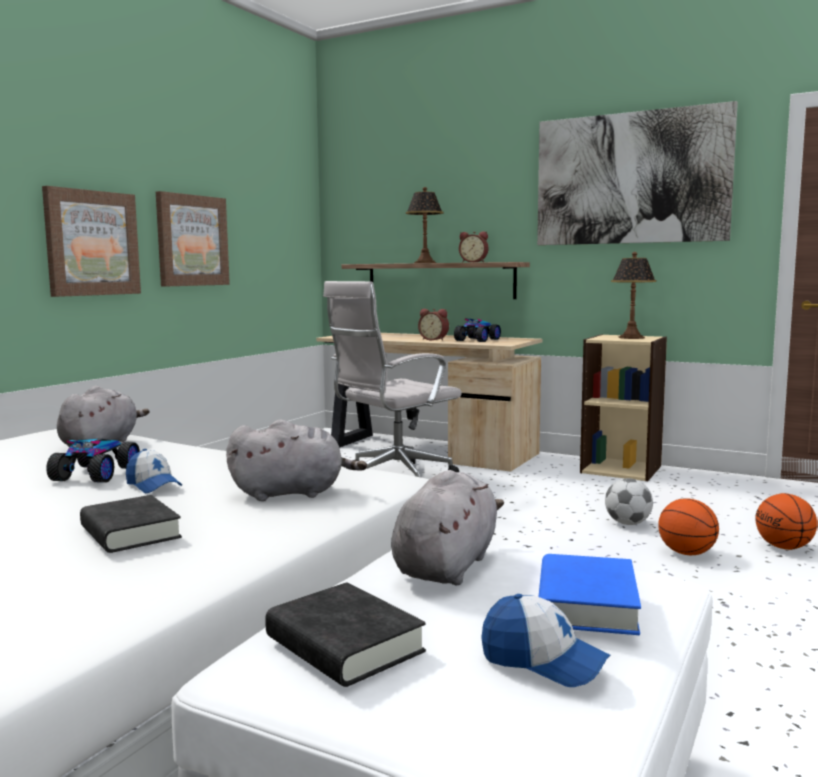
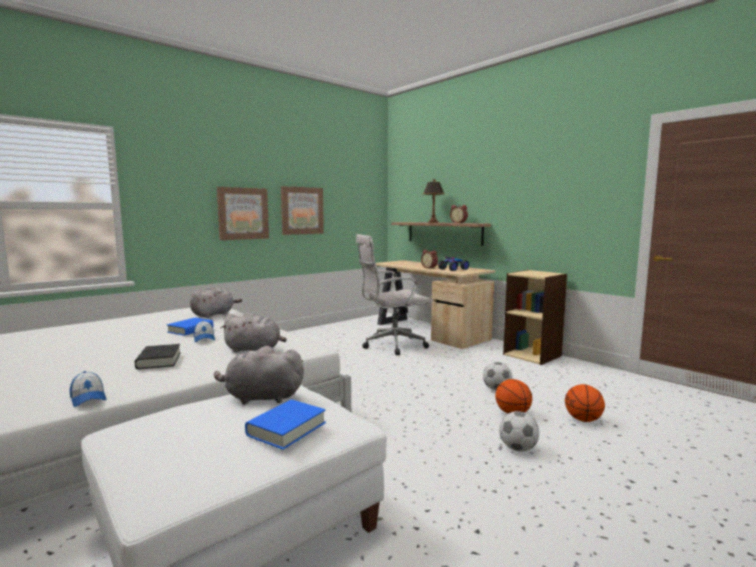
camera: 20 degrees right, 0 degrees up
toy car [46,439,140,483] -> blue book [167,318,213,336]
black book [265,582,426,687] -> none
grey plush toy [391,470,504,585] -> grey plush toy turned 135 degrees counterclockwise [214,346,304,405]
cap [481,594,610,687] -> cap moved to [70,371,106,407]
picture [537,101,738,245] -> none
table lamp [611,252,656,339] -> none
none -> football [499,411,539,452]

